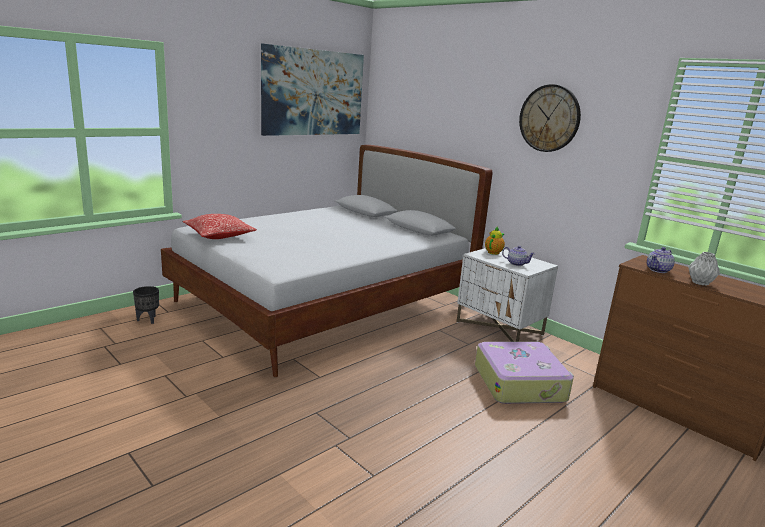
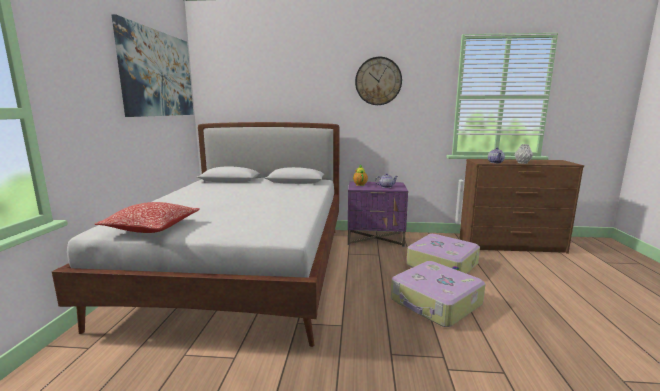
camera: 40 degrees left, 5 degrees down
black planter [133,286,159,324] -> none
white nightstand [457,248,558,342] -> purple nightstand [348,182,408,247]
none -> suitcase [391,261,485,327]

